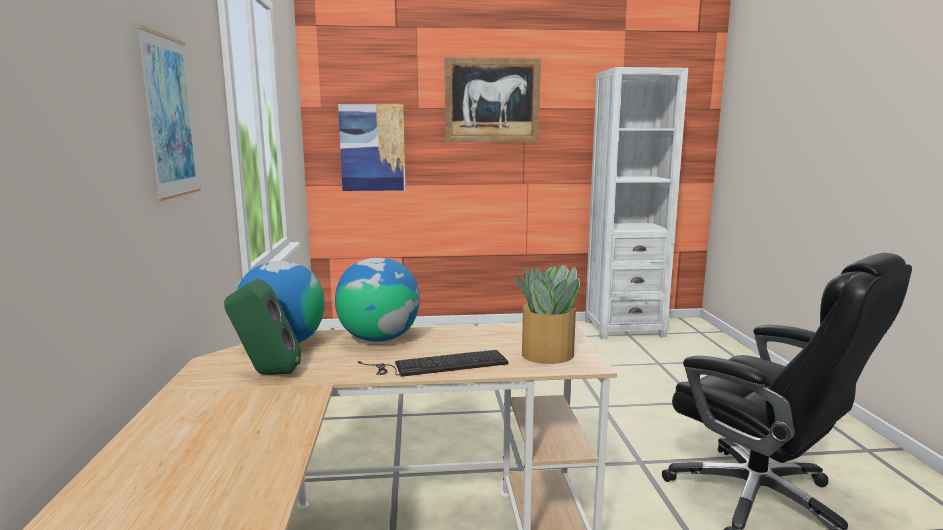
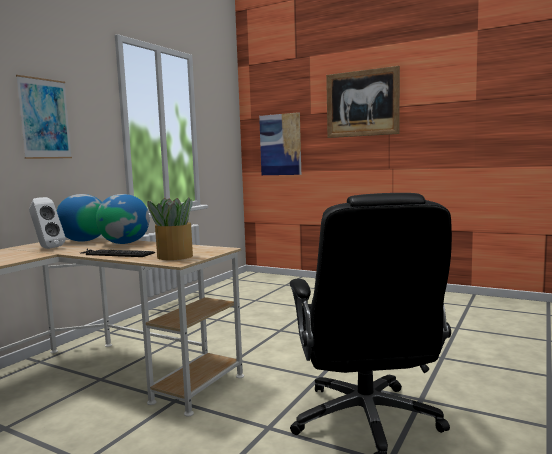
camera: 35 degrees right, 5 degrees down
green speaker [224,279,301,375] -> white speaker [29,197,66,249]
white bookcase [585,67,688,339] -> none

